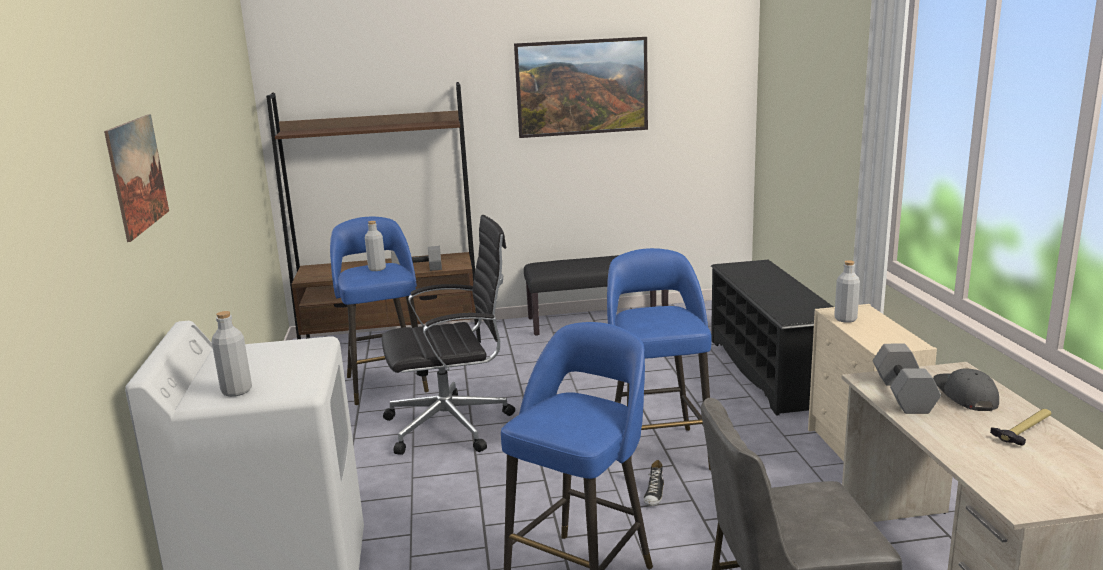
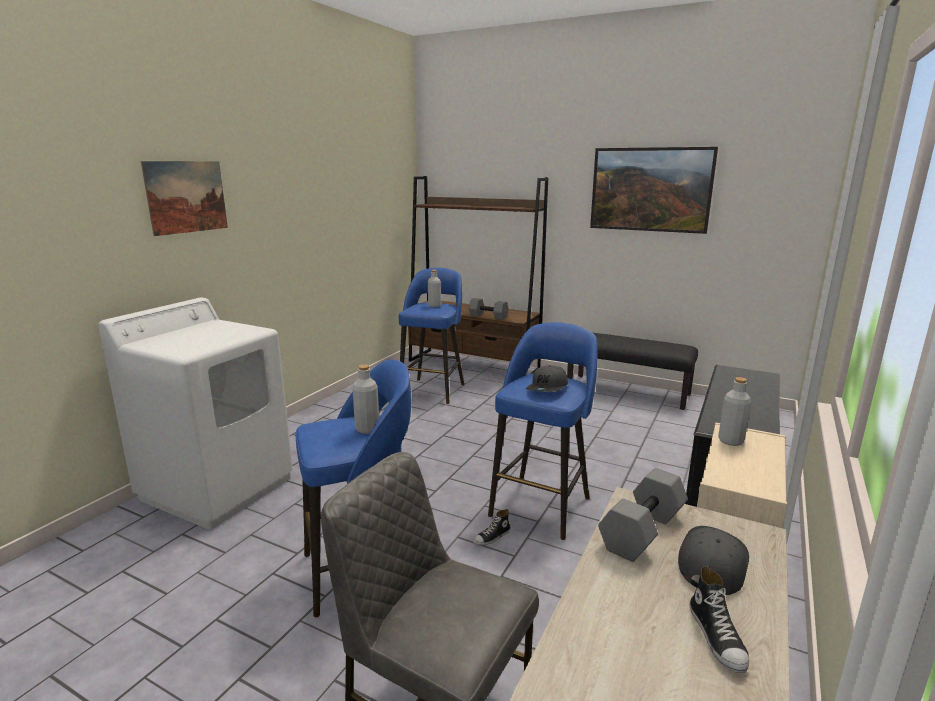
camera: 35 degrees right, 0 degrees up
grey bottle [211,311,252,397] -> grey bottle moved to [352,364,379,434]
black office chair [382,215,515,455] -> none
hammer [990,409,1051,445] -> shoe [690,566,749,673]
none -> grey cap [526,365,568,392]

